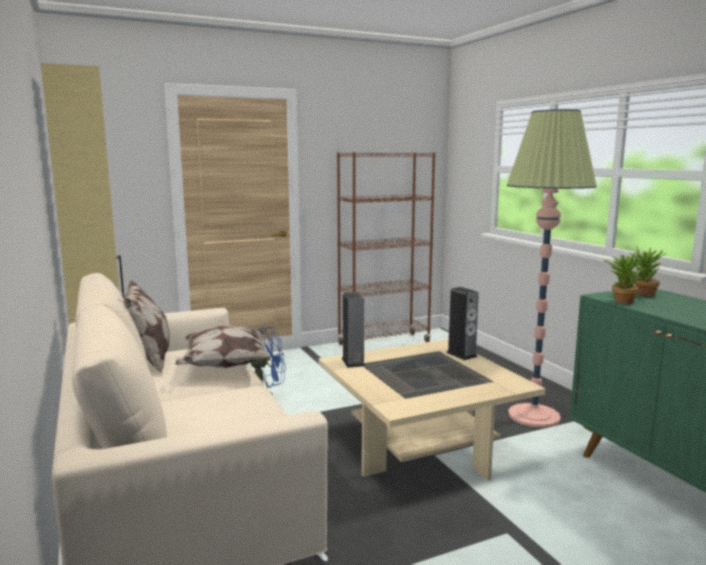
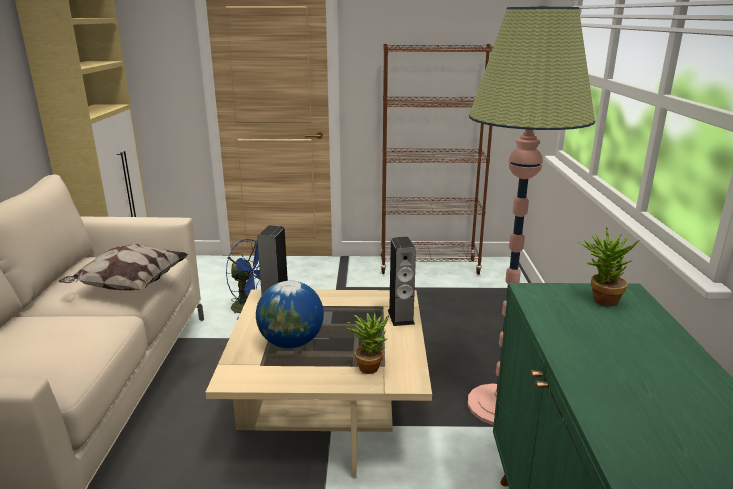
camera: 25 degrees right, 10 degrees up
pillow [122,280,170,374] -> none
potted plant [603,251,646,304] -> potted plant moved to [348,312,389,374]
none -> globe [256,281,324,349]

